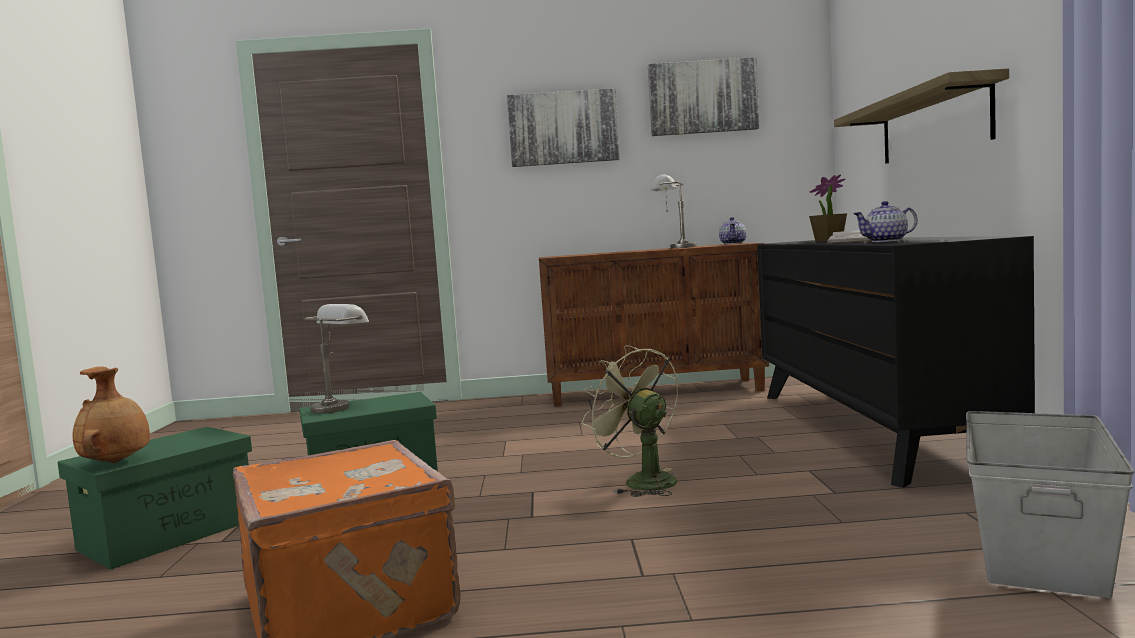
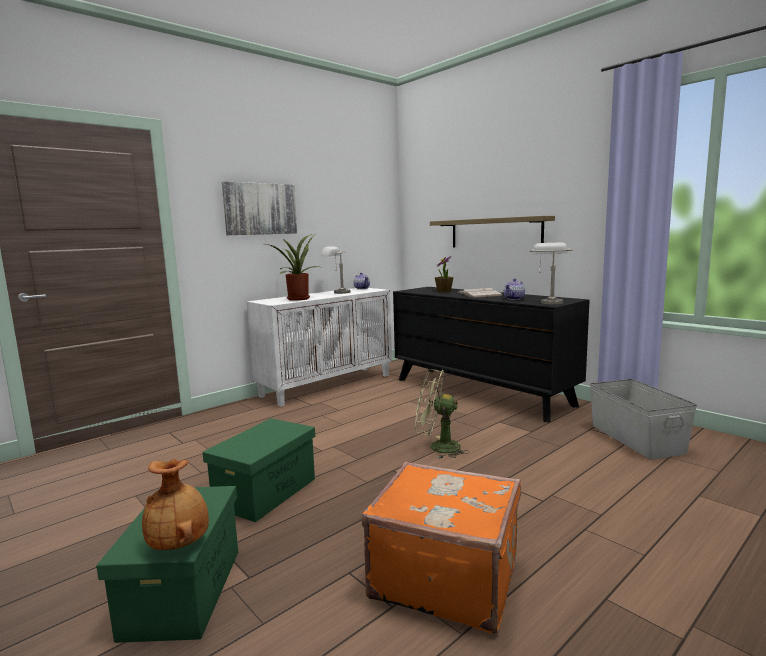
camera: 40 degrees left, 5 degrees up
grey table lamp [304,304,369,414] -> grey table lamp moved to [530,243,573,304]
brown cabinet [539,243,769,407] -> white cabinet [247,288,392,407]
picture [648,57,760,136] -> none
none -> potted plant [264,234,323,301]

